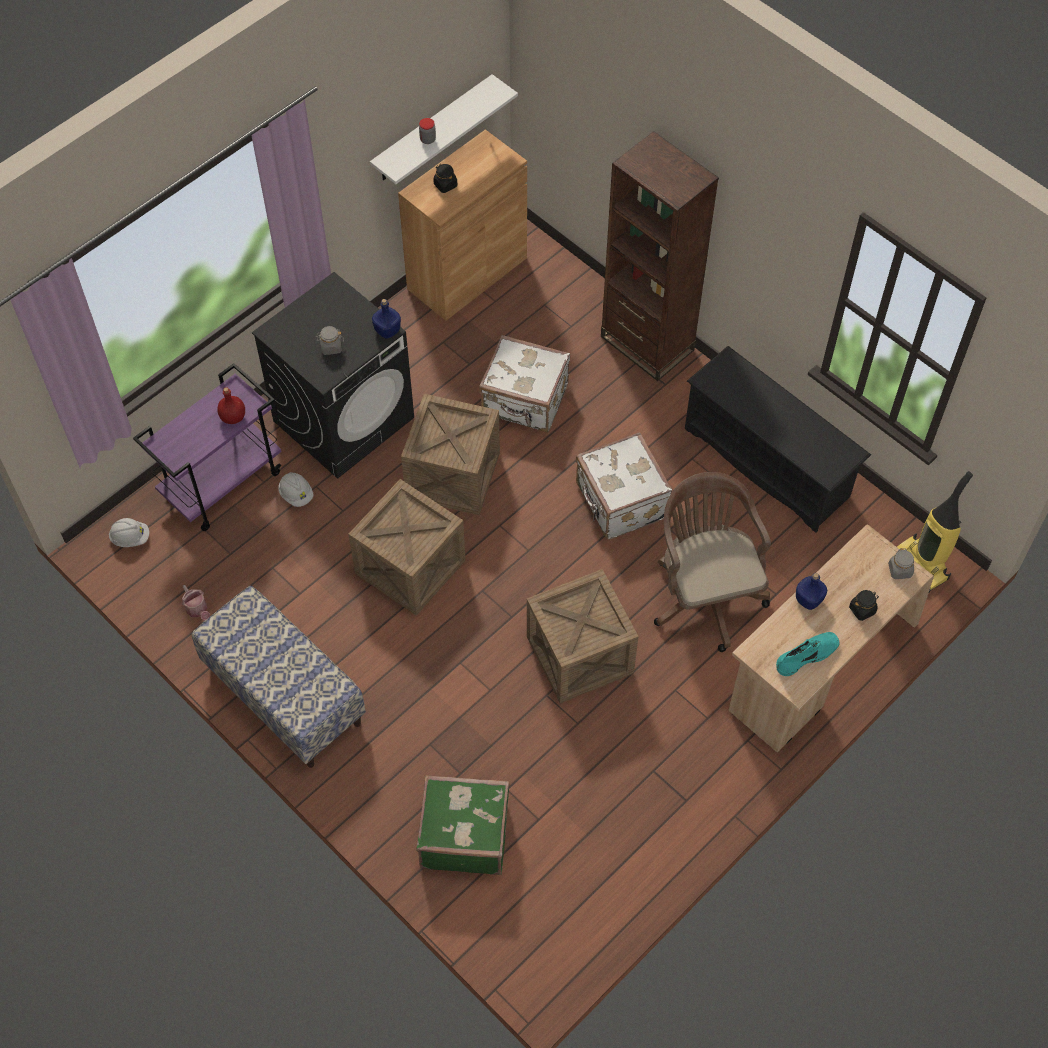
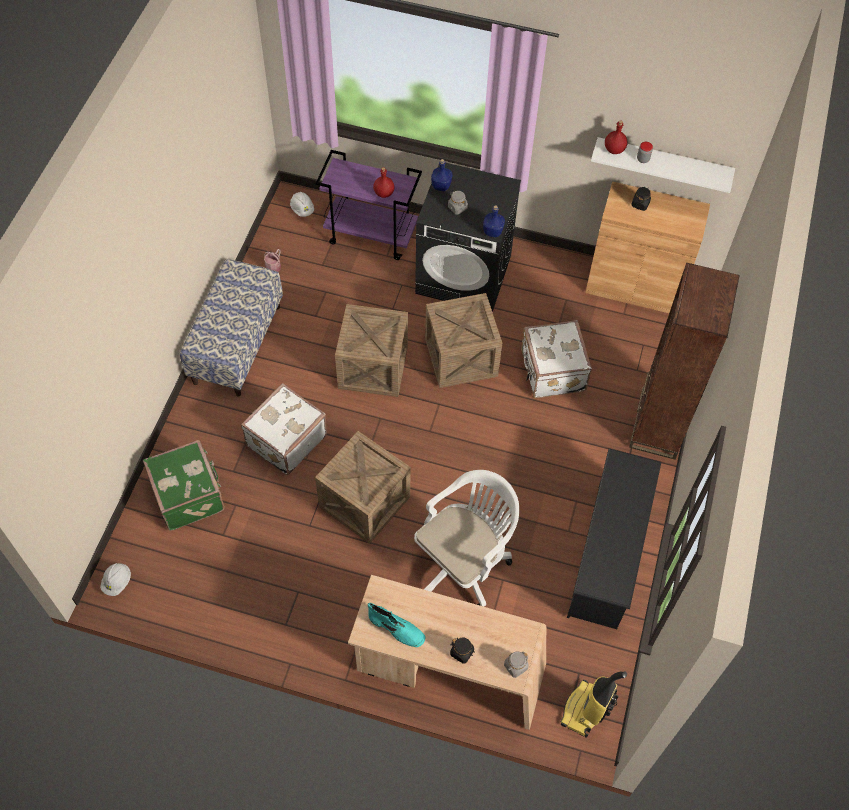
camera: 60 degrees right, 0 degrees up
white hard hat [278,472,314,507] -> white hard hat moved to [100,563,131,596]
white suitcase [576,432,672,540] -> white suitcase moved to [241,383,327,475]
brown office chair [654,472,771,652] -> white office chair [414,470,519,607]
blue bottle [796,573,827,610] -> blue bottle moved to [431,159,452,191]
none -> red bottle [605,120,627,154]

